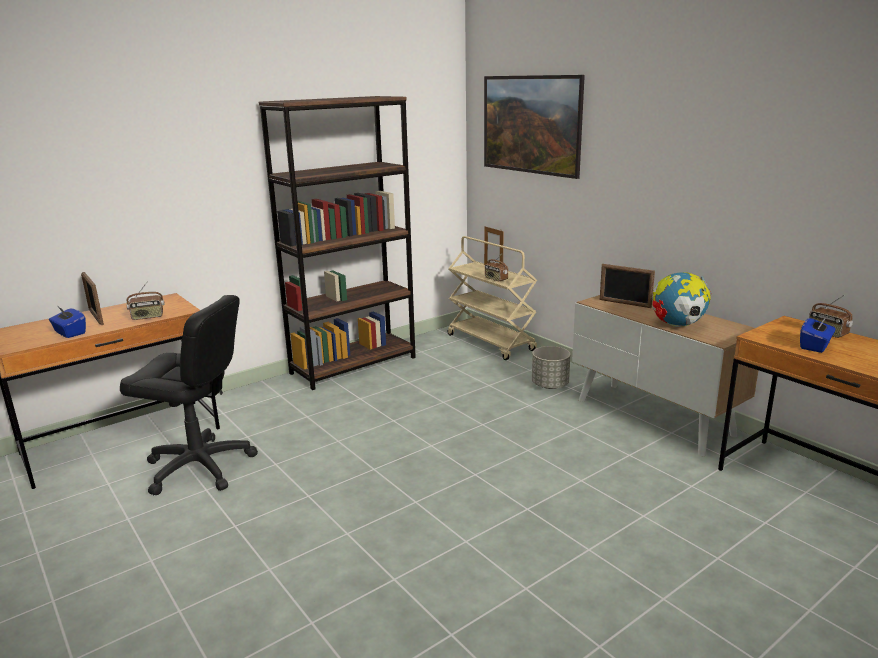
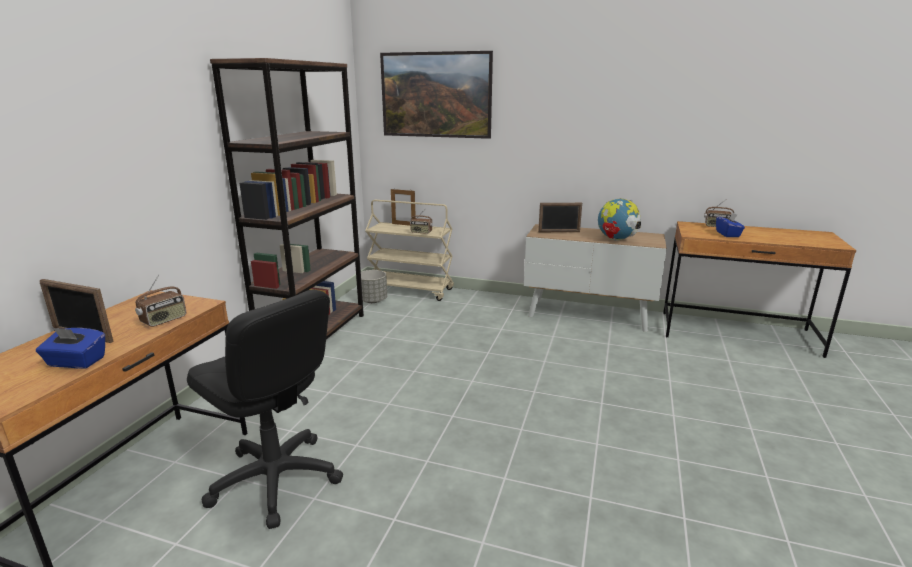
camera: 35 degrees left, 0 degrees up
black office chair [120,295,258,495] -> black office chair turned 60 degrees clockwise [187,290,343,529]
grey planter [532,346,570,389] -> grey planter moved to [356,270,387,303]

